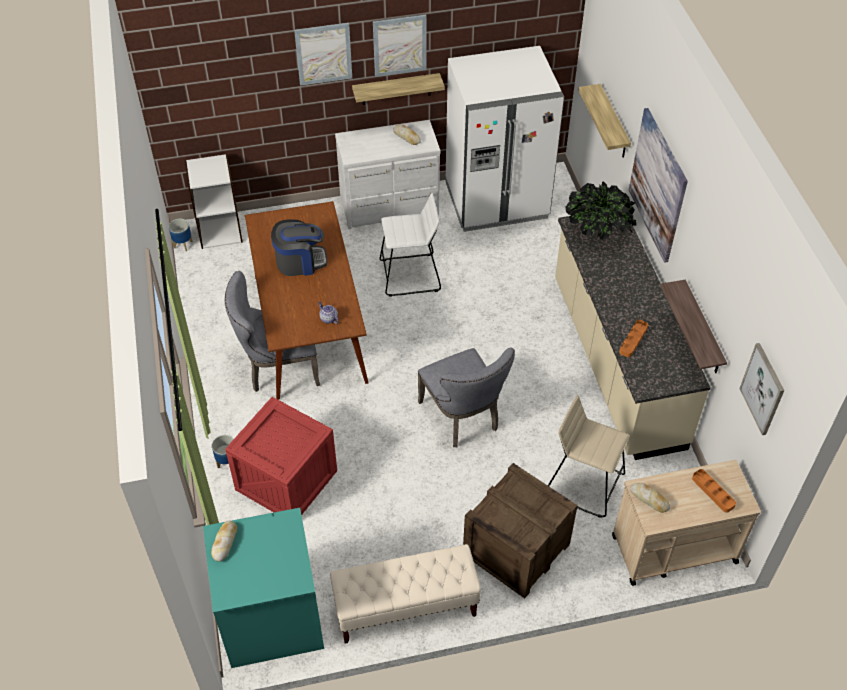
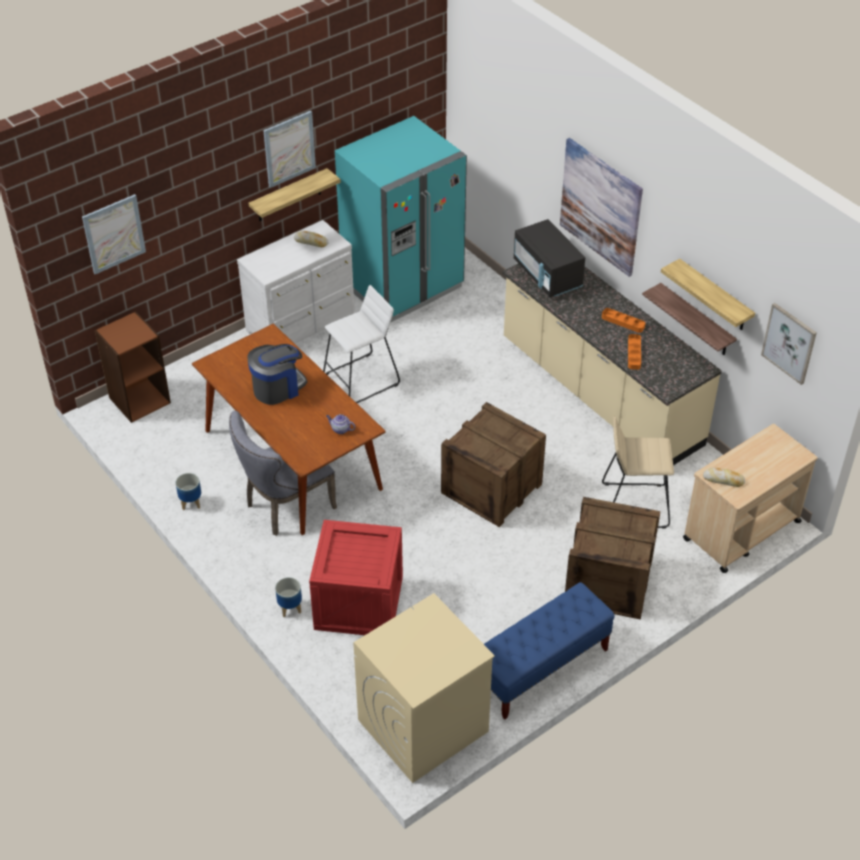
camera: 25 degrees left, 5 degrees down
planter [169,218,193,251] -> planter moved to [176,473,201,510]
white bookcase [185,154,243,249] -> brown bookcase [95,311,171,423]
turquoise washing machine [203,508,324,668] -> beige washing machine [353,593,495,783]
bread [211,521,237,562] -> none
picture [294,23,352,86] -> picture moved to [82,194,146,274]
beige bench [330,544,481,644] -> blue bench [484,582,615,719]
grey chair [418,347,515,447] -> crate [441,402,546,527]
white fridge [445,46,564,232] -> turquoise fridge [335,116,467,323]
potted plant [565,181,636,240] -> black microwave [514,219,585,297]
shelf [578,84,631,158] -> shelf moved to [661,259,755,330]
orange tray [692,469,736,513] -> orange tray moved to [602,308,646,333]

